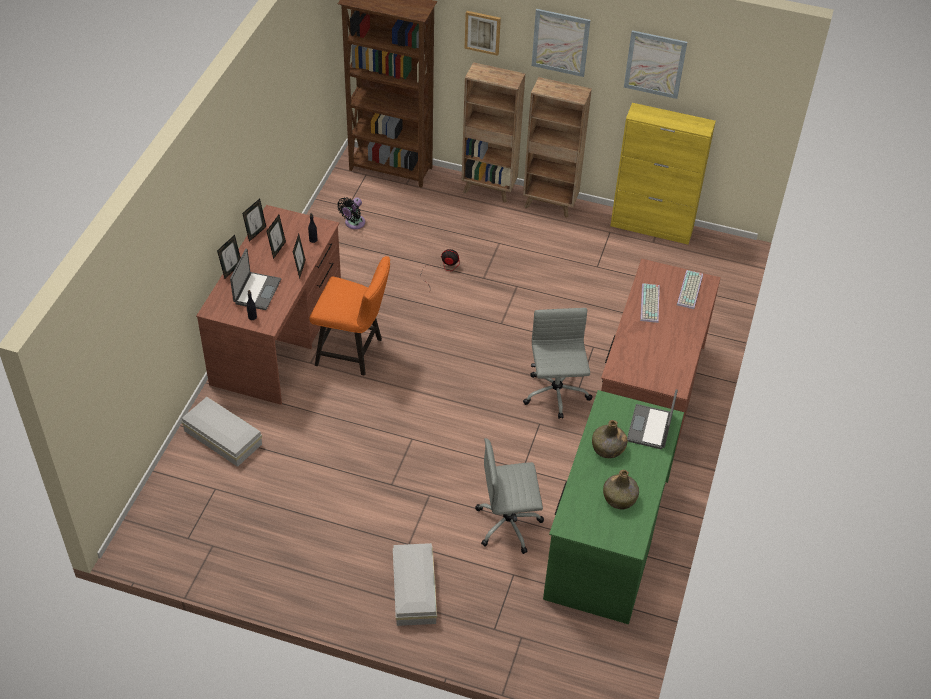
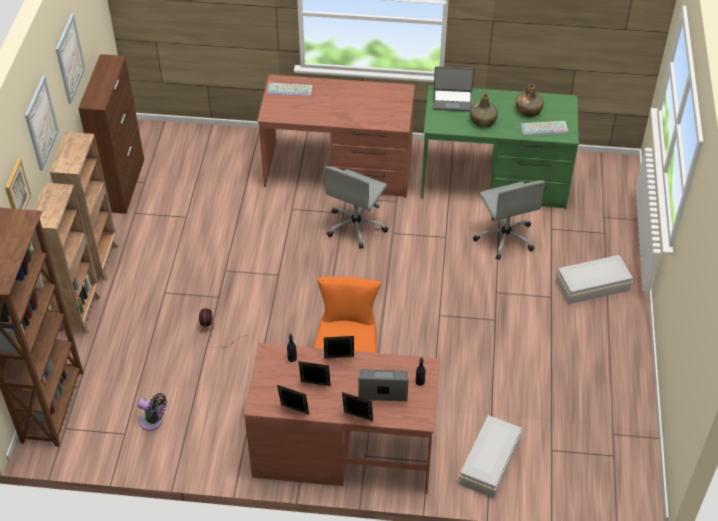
camera: 100 degrees left, 0 degrees up
grey office chair [523,308,593,419] -> grey office chair turned 45 degrees counterclockwise [325,166,388,249]
yellow cabinet [610,103,716,245] -> brown cabinet [78,54,144,214]
keyboard [640,283,660,323] -> keyboard moved to [521,121,568,135]

